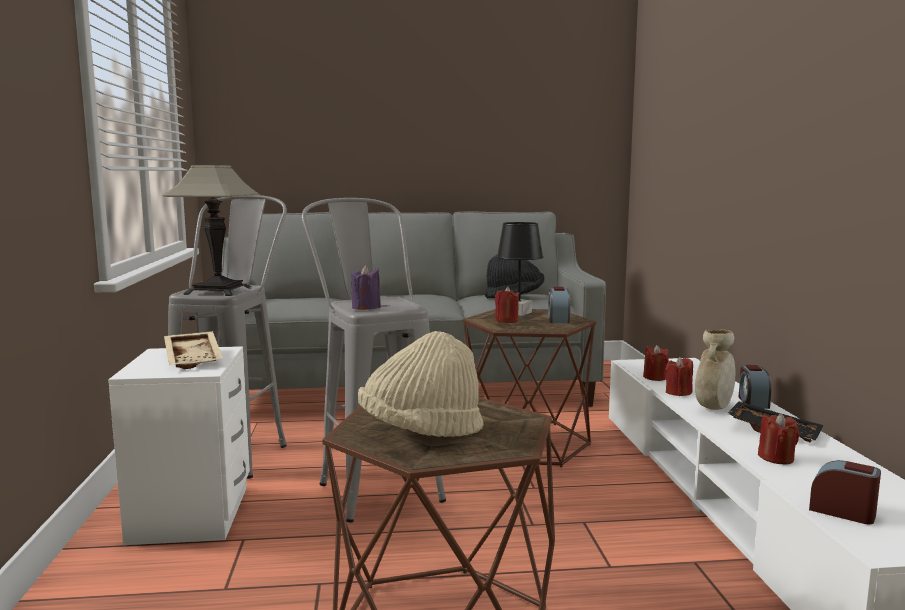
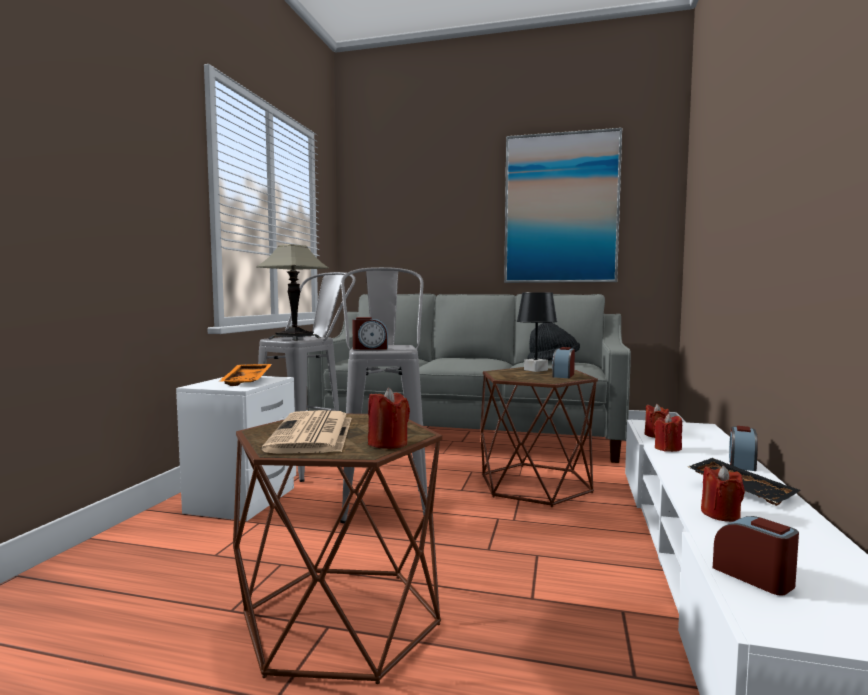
camera: 20 degrees right, 5 degrees down
beige tray [164,331,223,369] -> orange tray [219,364,272,386]
purple candle [351,265,381,310] -> alarm clock [352,317,388,350]
beige hat [358,331,484,437] -> newspaper [262,410,352,454]
red candle [495,287,519,323] -> red candle moved to [368,388,410,449]
beige vase [695,329,735,410] -> none
none -> picture [504,128,622,283]

